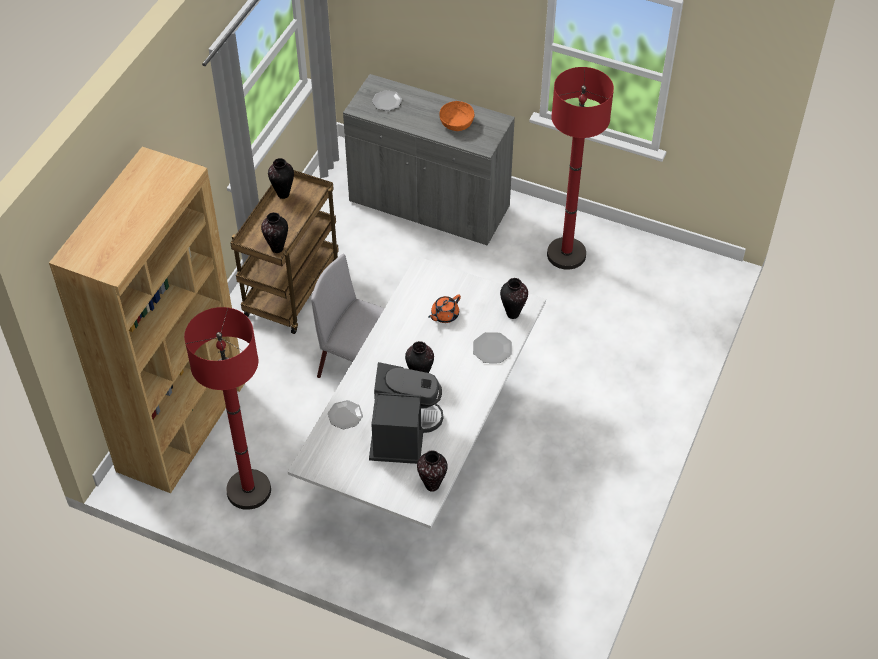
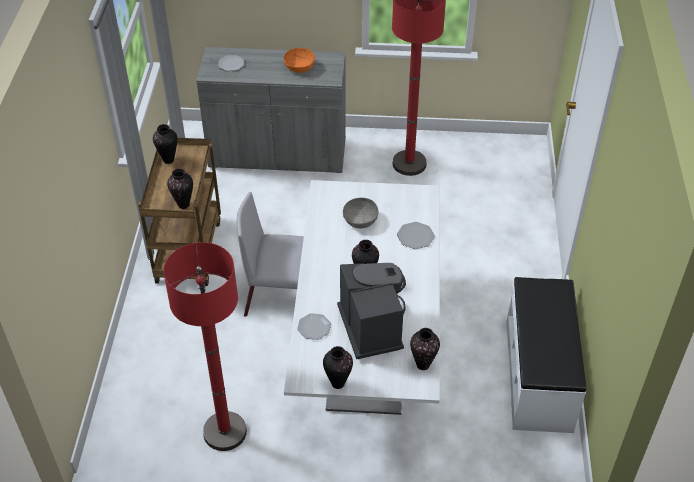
camera: 20 degrees left, 5 degrees down
brown bookcase [49,147,245,493] -> none
orange teapot [428,295,461,323] -> grey bowl [343,198,378,228]
vase [500,278,528,319] -> vase moved to [323,346,353,389]
none -> white bench [506,277,586,433]

